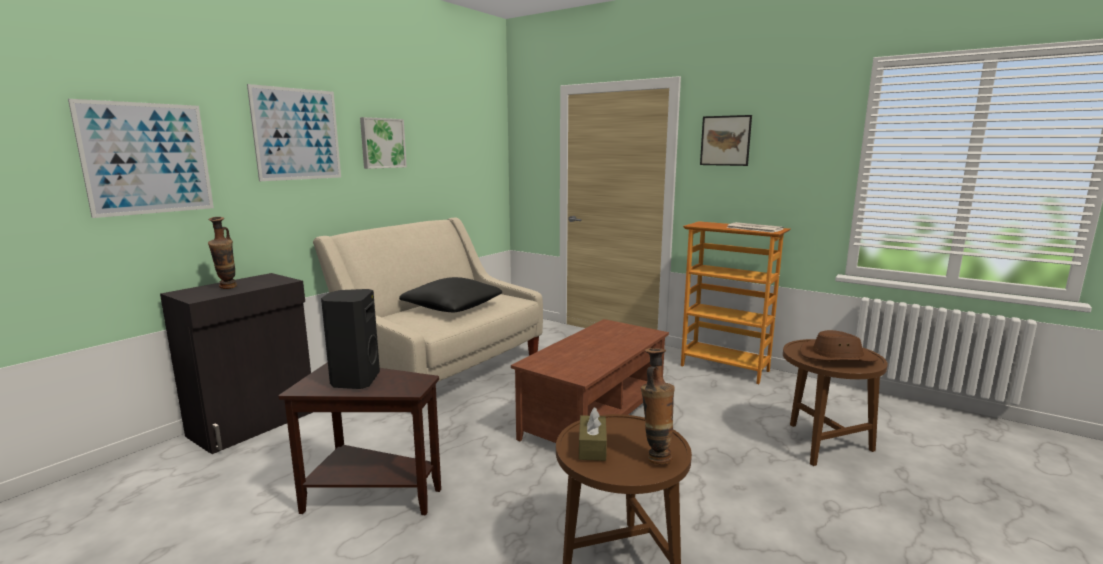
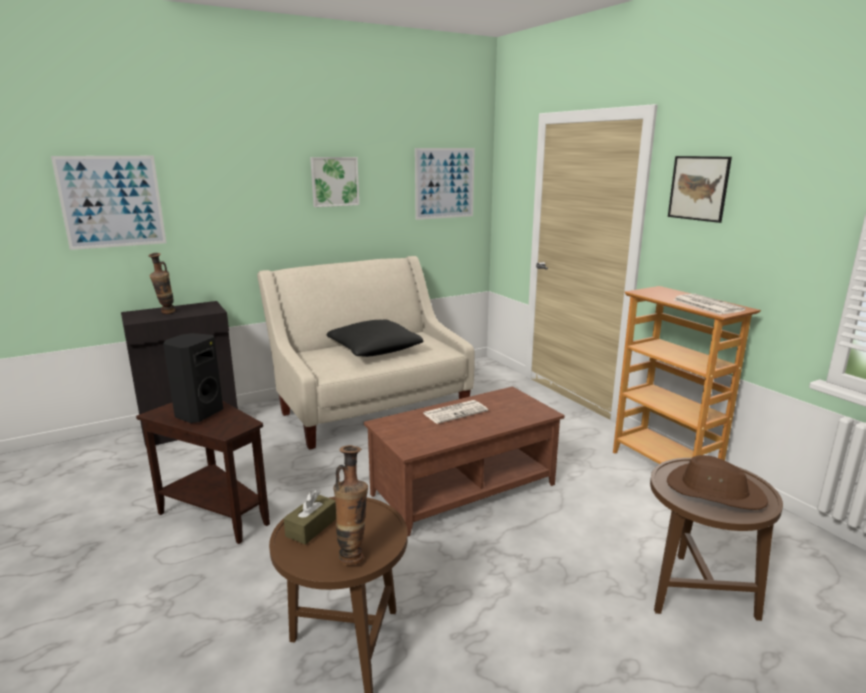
camera: 25 degrees right, 5 degrees up
picture [247,84,341,181] -> picture moved to [415,148,475,220]
none -> newspaper [423,400,488,424]

